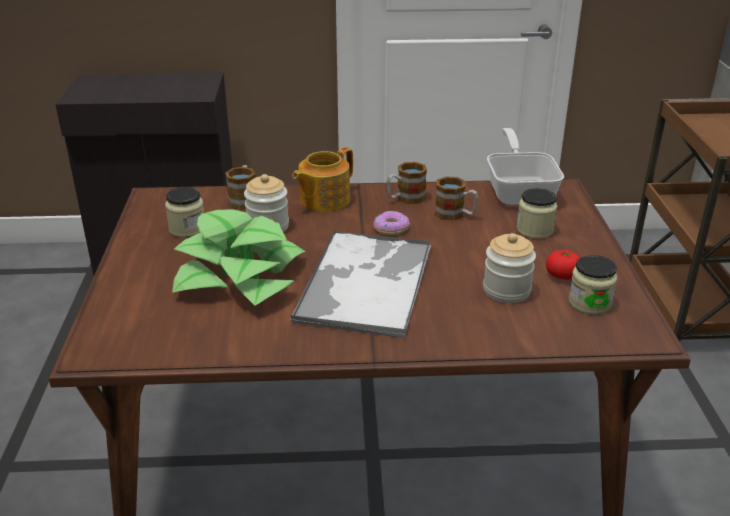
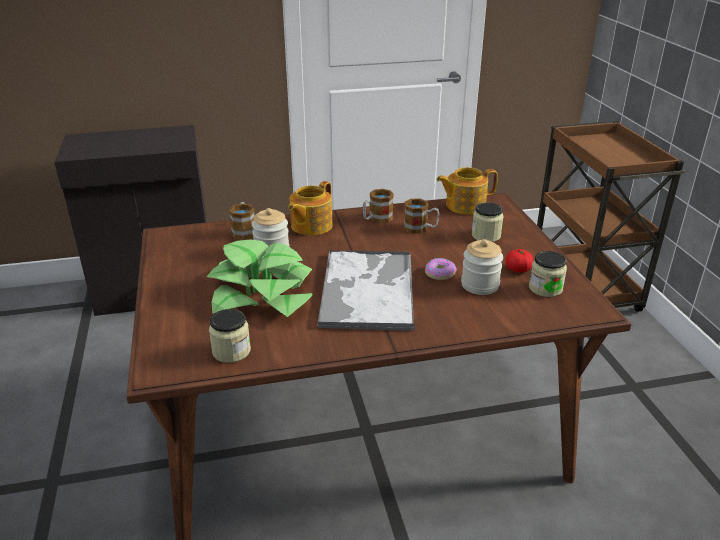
camera: 10 degrees left, 0 degrees up
jar [165,187,204,237] -> jar moved to [209,309,251,363]
donut [374,211,410,235] -> donut moved to [425,258,457,280]
frying pan [487,128,564,205] -> teapot [437,167,498,214]

